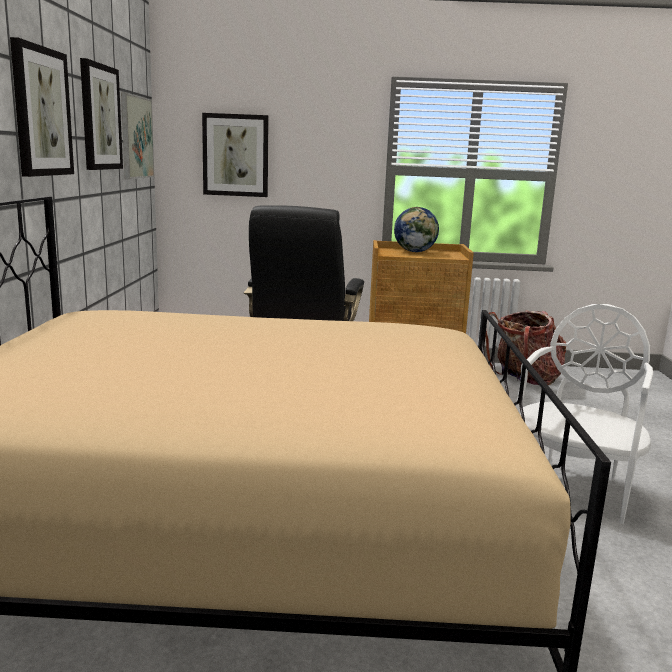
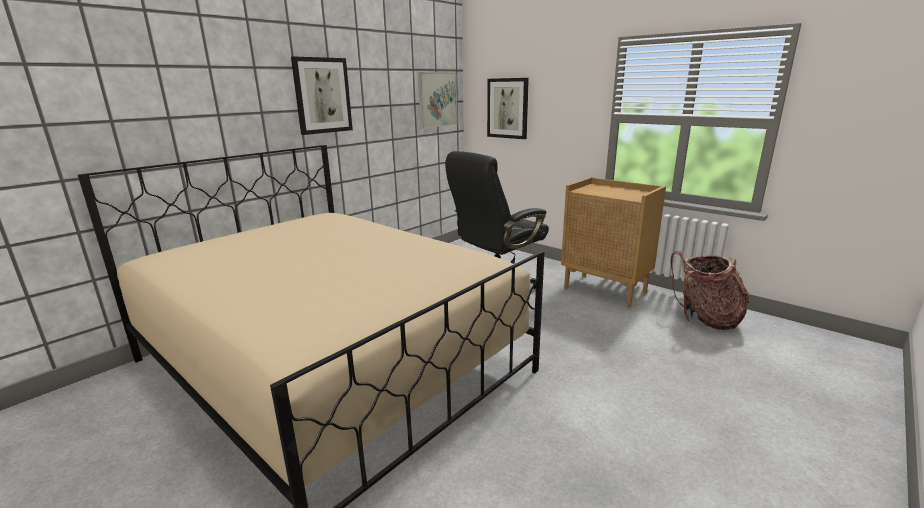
camera: 40 degrees right, 5 degrees up
picture [80,58,123,170] -> none
globe [394,207,439,252] -> none
white chair [515,304,653,524] -> none

